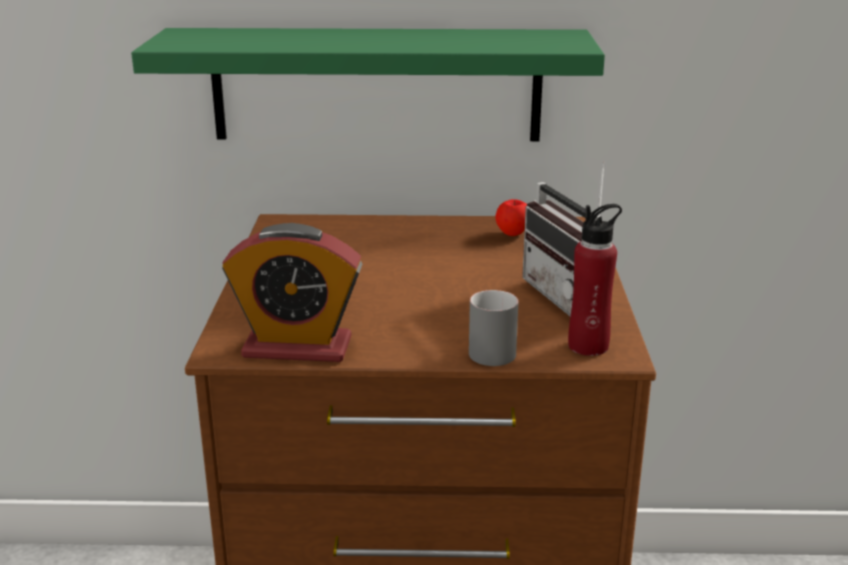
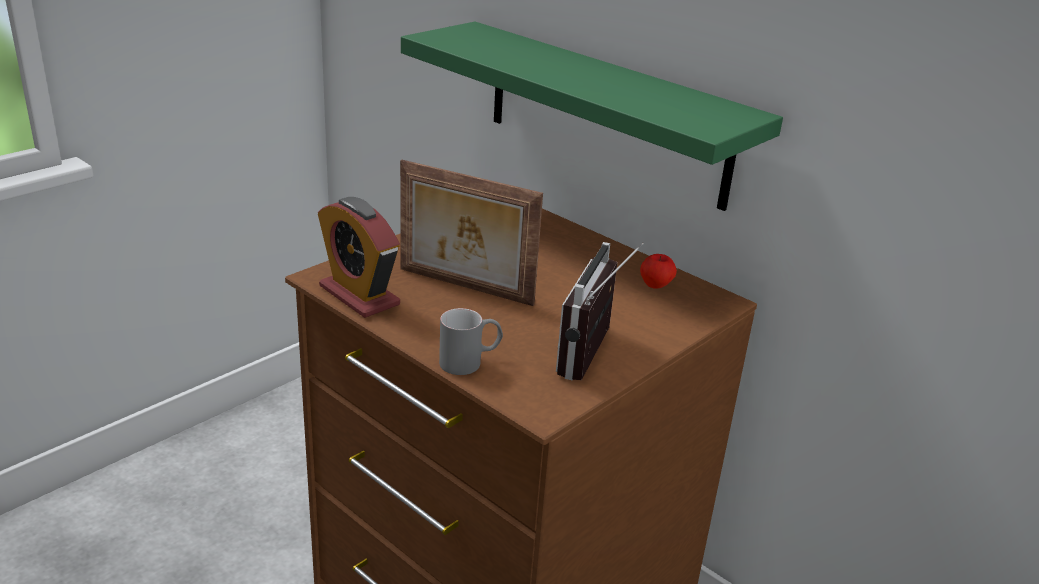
camera: 40 degrees right, 5 degrees up
red bottle [568,204,622,356] -> none
none -> picture frame [400,160,543,306]

